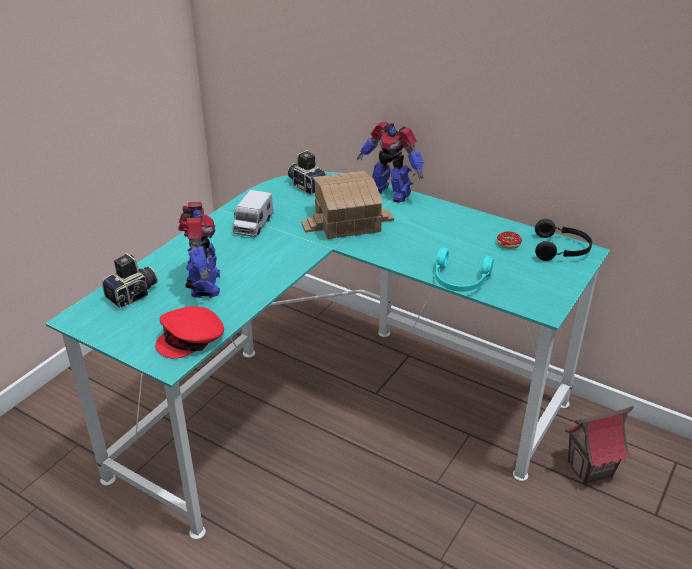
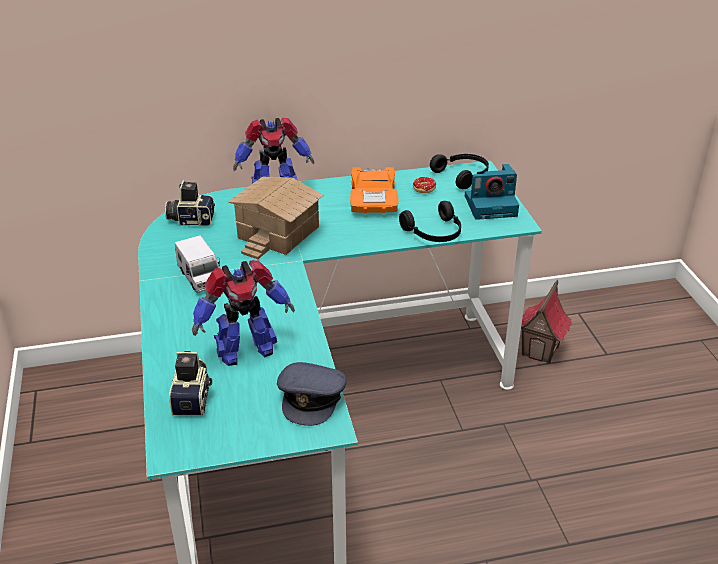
camera: 45 degrees left, 0 degrees up
red cap [155,306,224,359] -> grey cap [277,362,347,426]
toy robot [178,202,220,298] -> toy robot turned 120 degrees clockwise [192,260,295,366]
turquoise headphones [436,248,494,292] -> black headphones [399,201,461,242]
none -> orange toy car [350,167,399,213]
none -> camera [465,164,519,220]

